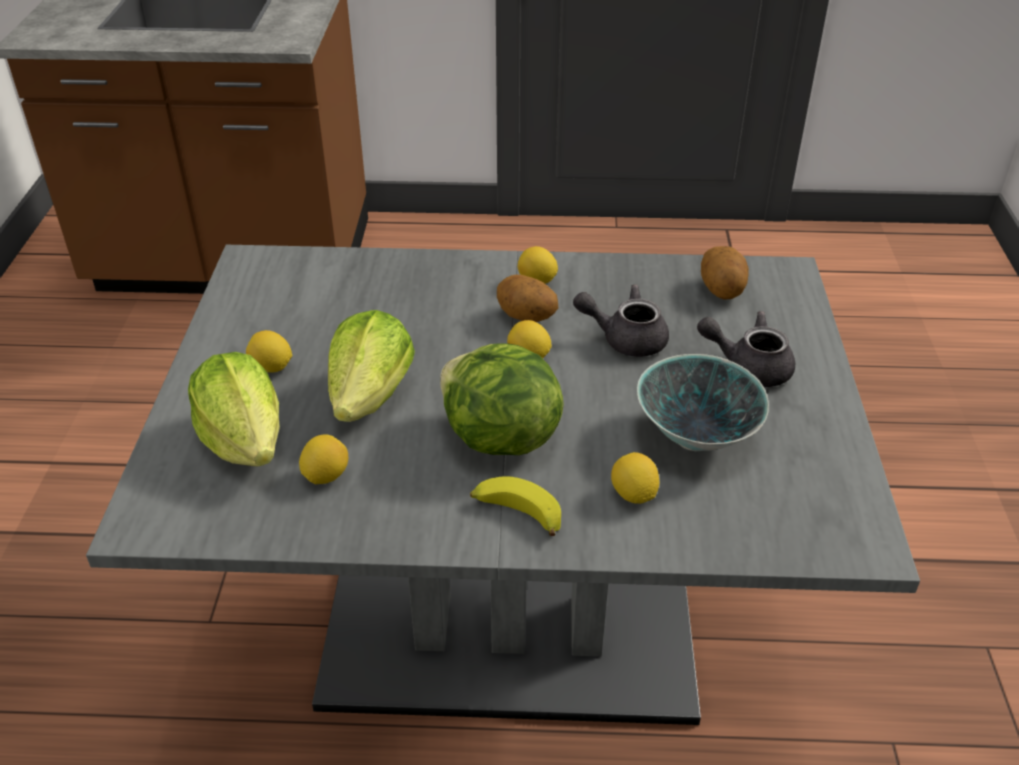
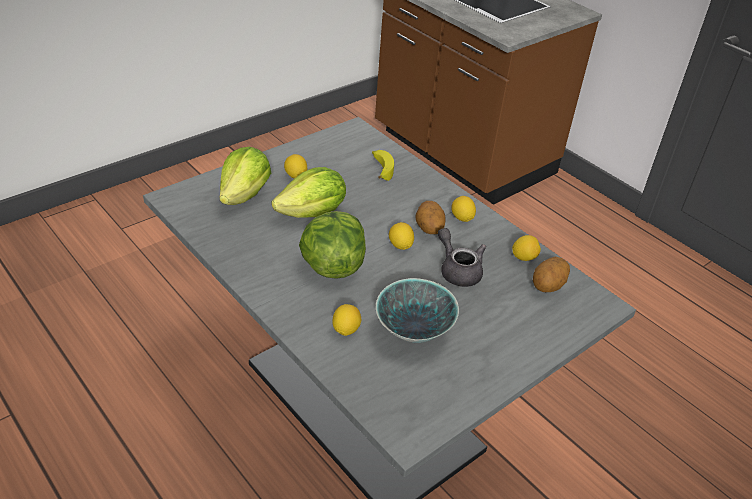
camera: 45 degrees right, 0 degrees up
lemon [299,434,348,484] -> lemon moved to [512,235,541,261]
banana [470,476,561,536] -> banana moved to [372,150,394,181]
grey teapot [697,311,795,387] -> none

